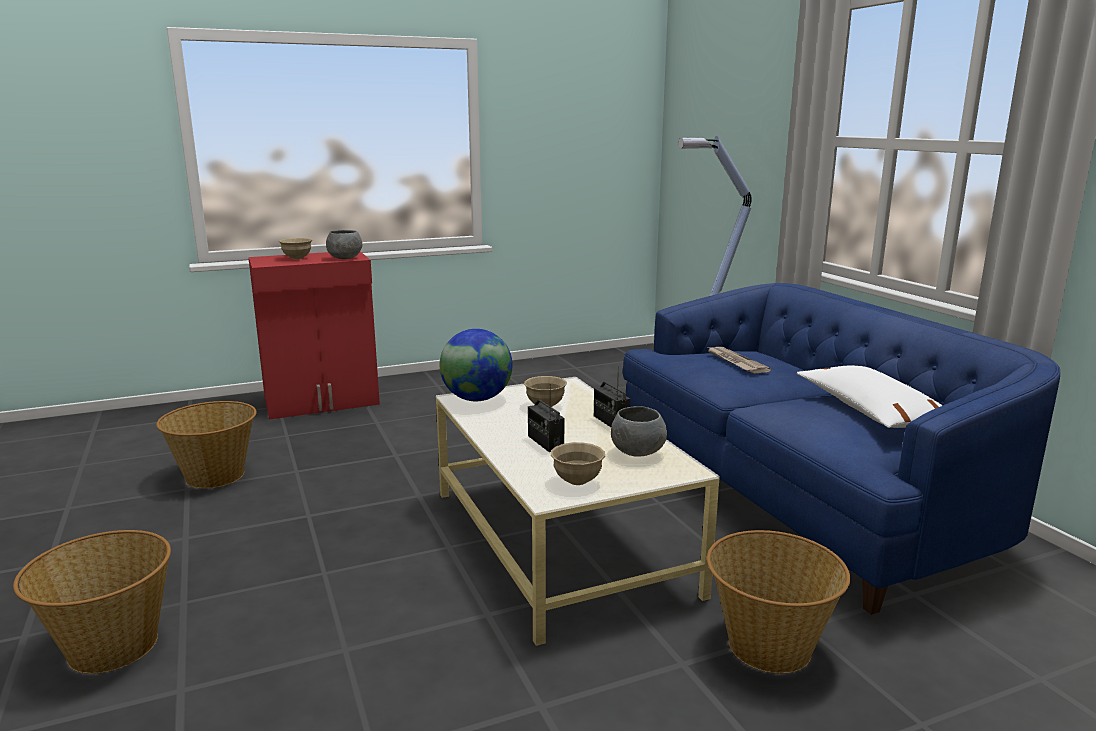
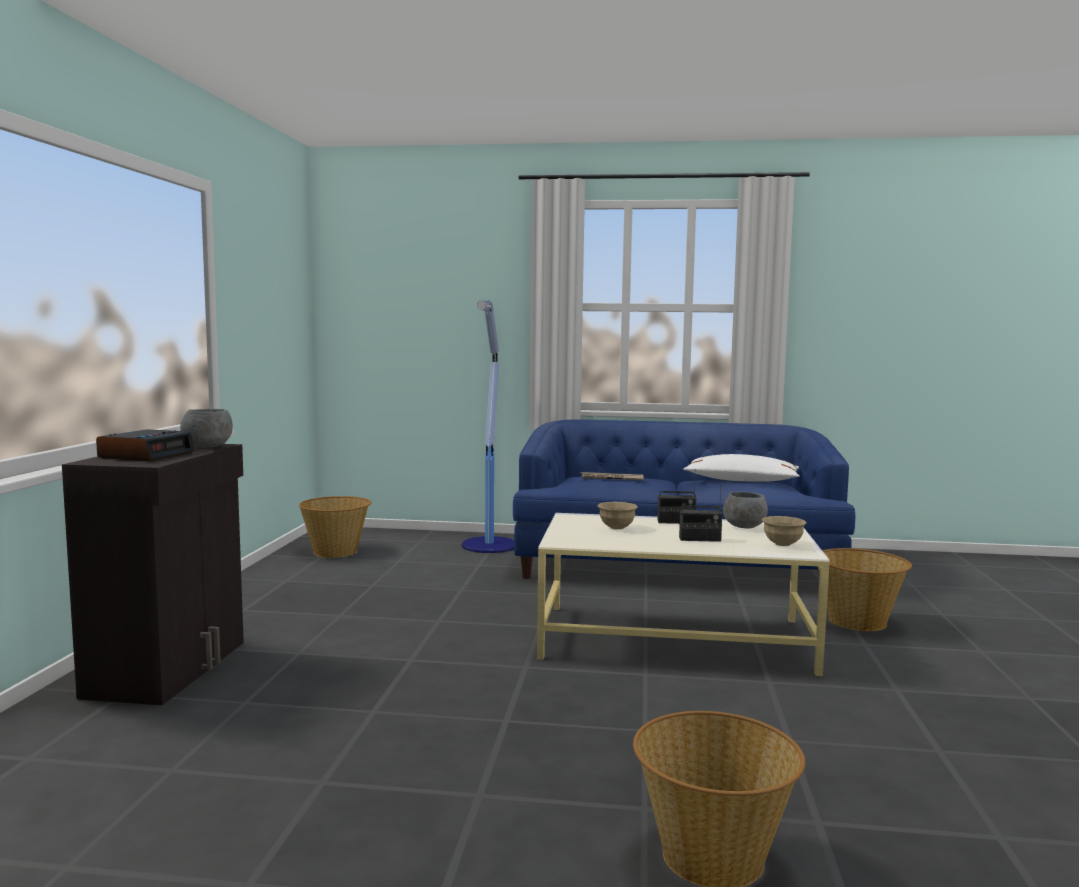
camera: 60 degrees left, 10 degrees down
basket [156,401,257,489] -> basket moved to [299,496,372,558]
red cabinet [248,251,380,420] -> black cabinet [62,444,244,705]
beige bowl [279,238,312,259] -> alarm clock [96,429,195,461]
globe [440,329,513,401] -> none

